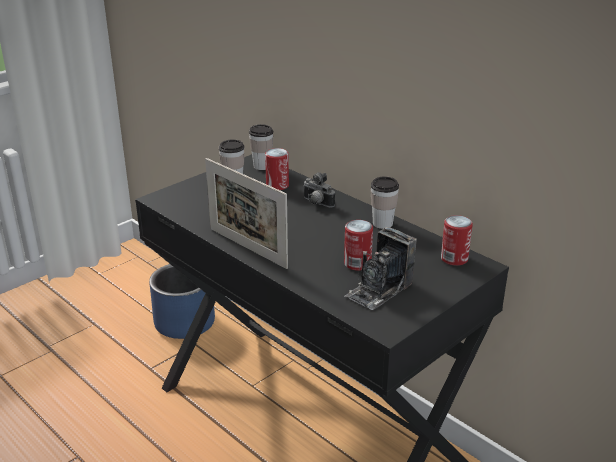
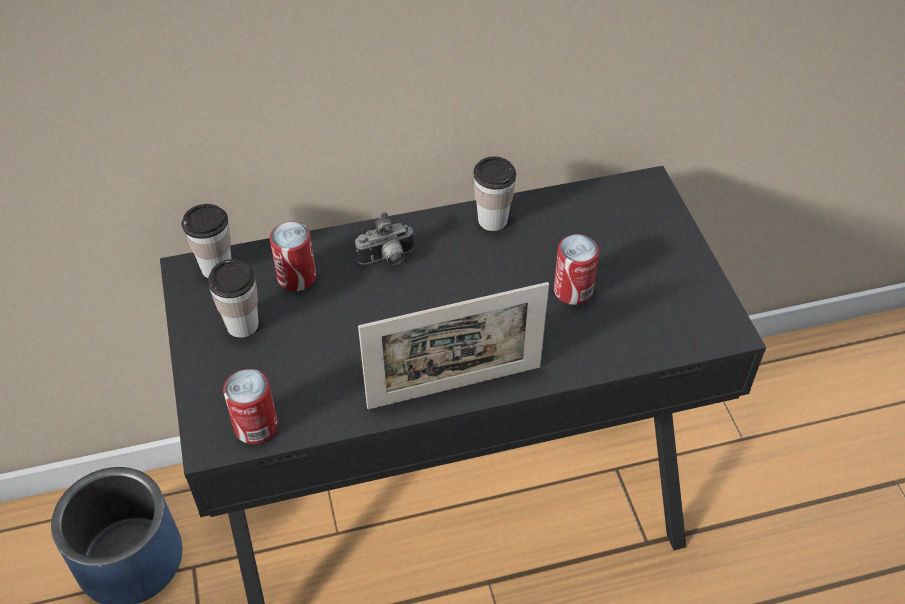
camera: 60 degrees left, 20 degrees up
camera [344,227,417,310] -> none
can [441,215,473,266] -> can moved to [223,369,278,444]

